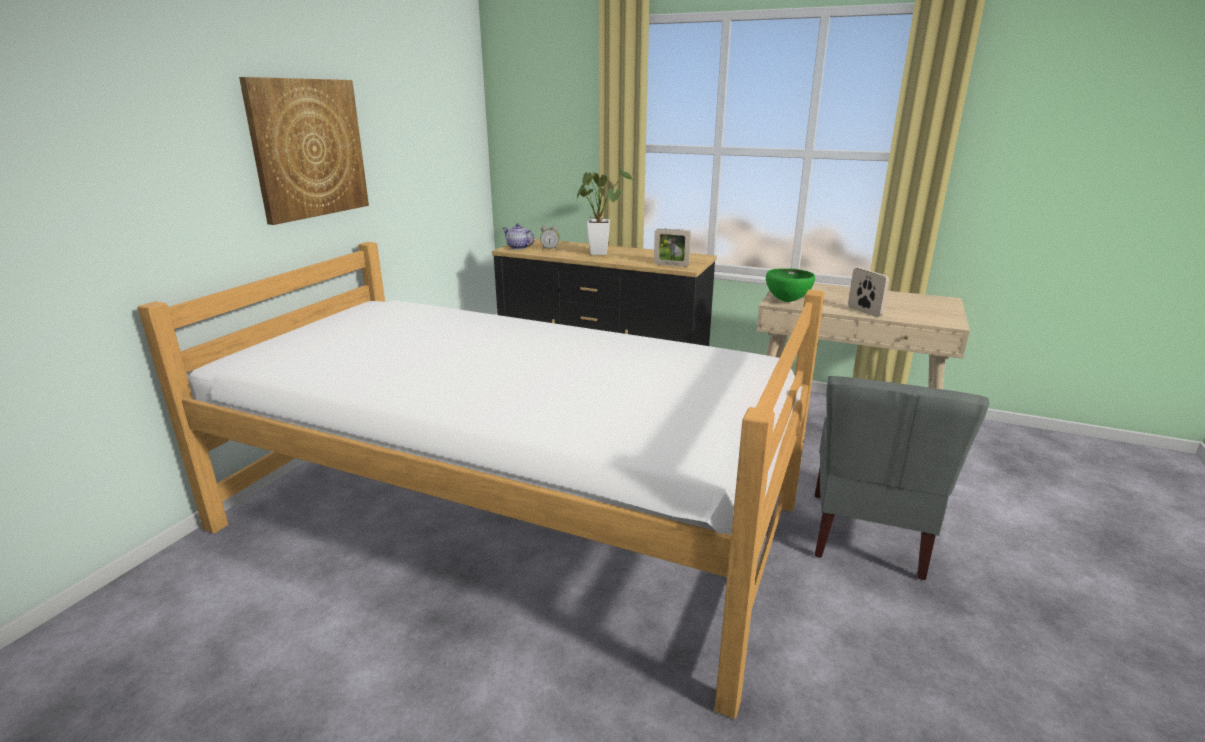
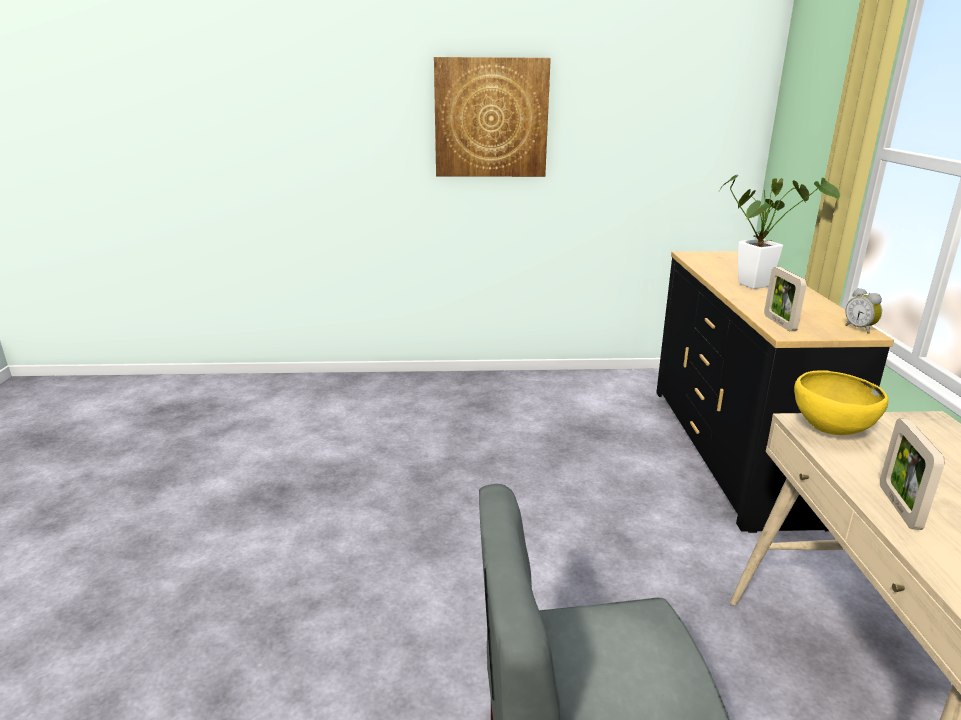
camera: 65 degrees right, 0 degrees up
bed [138,242,825,719] -> none
teapot [503,224,535,250] -> none
alarm clock [540,226,560,251] -> alarm clock moved to [845,288,882,334]
green bowl [766,269,815,302] -> yellow bowl [794,370,889,435]
picture frame [848,268,889,317] -> picture frame turned 150 degrees clockwise [880,419,945,530]

